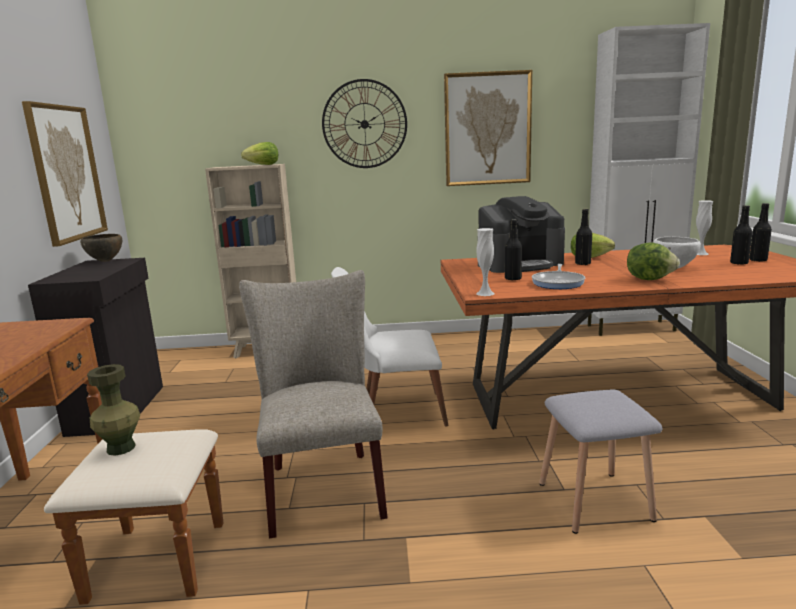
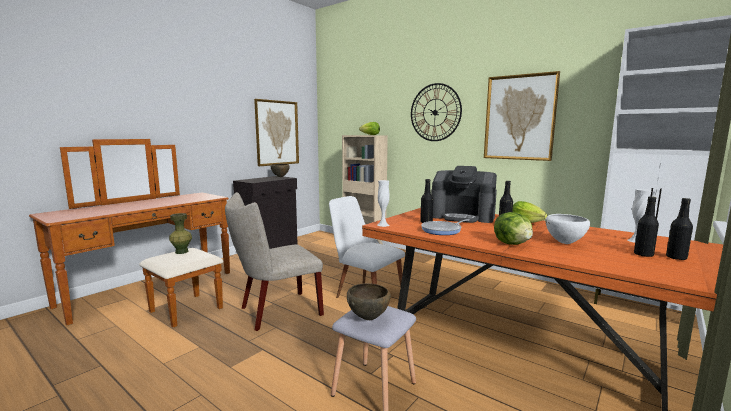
camera: 40 degrees right, 5 degrees down
beige chair [239,270,388,539] -> beige chair turned 150 degrees counterclockwise [225,192,324,331]
none -> brown bowl [347,283,391,320]

